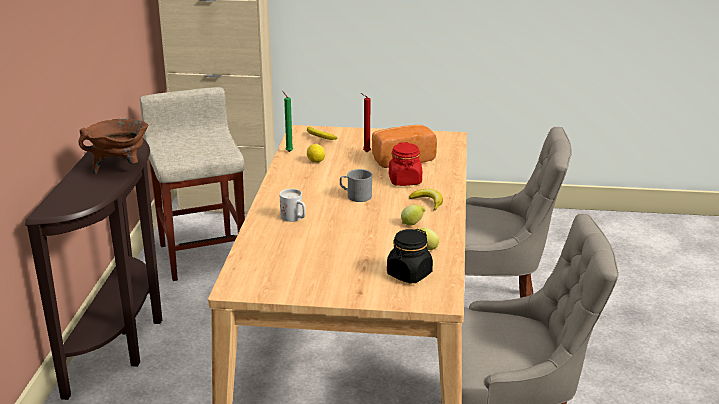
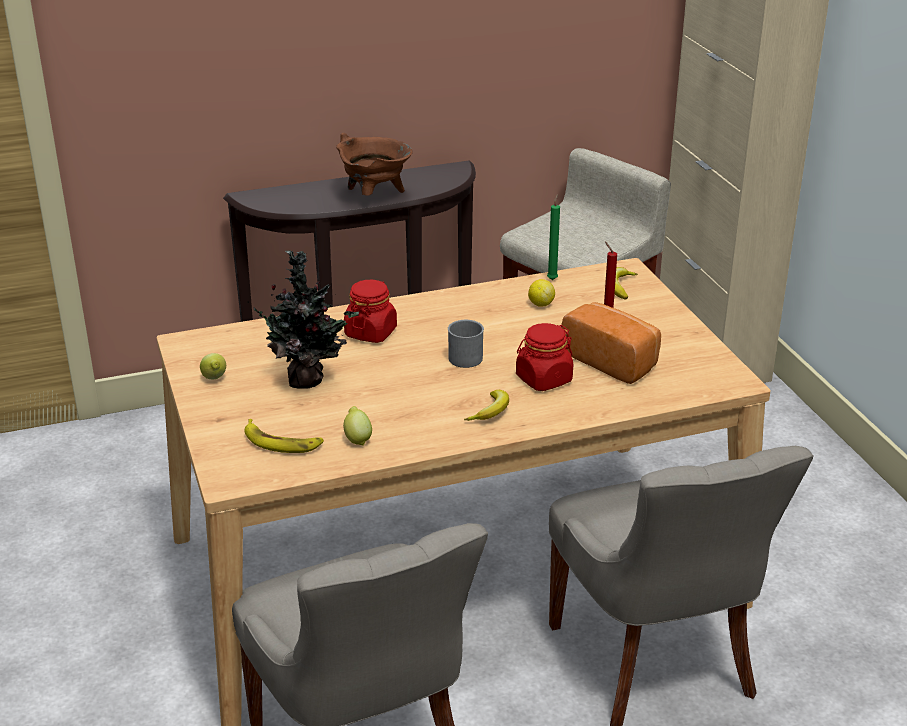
camera: 65 degrees right, 5 degrees up
white mug [280,189,306,222] -> red jar [344,280,397,343]
black jar [387,229,433,284] -> banana [245,419,324,453]
lemon [401,205,425,226] -> lemon moved to [200,353,226,379]
none -> potted plant [248,250,359,389]

